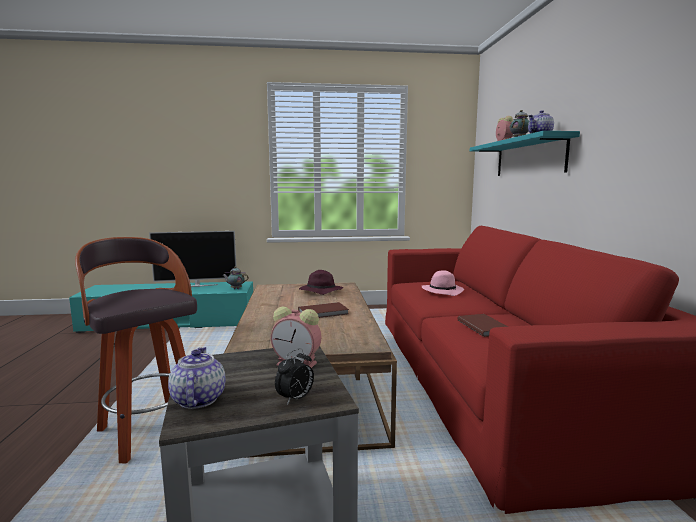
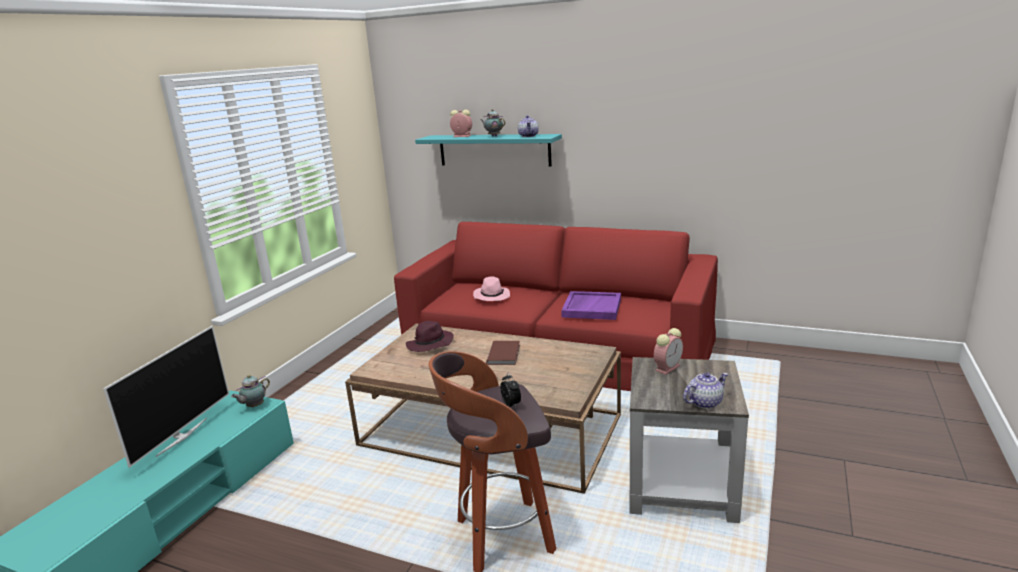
camera: 60 degrees left, 10 degrees up
teapot [168,347,226,409] -> teapot turned 135 degrees clockwise [683,373,728,409]
alarm clock [275,348,314,405] -> alarm clock moved to [500,373,521,408]
brown book [458,314,508,337] -> purple tray [561,291,621,320]

